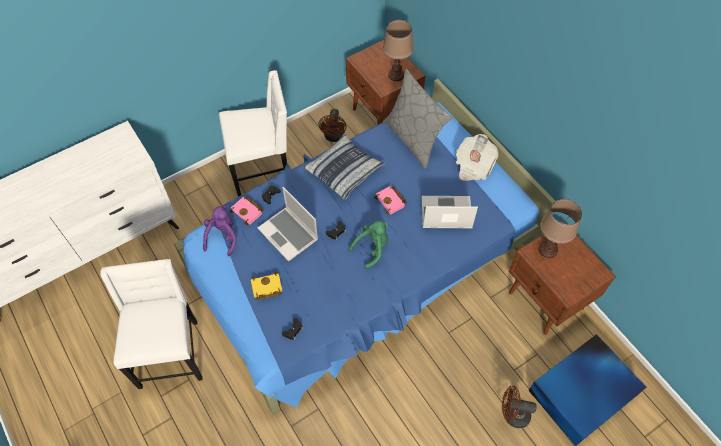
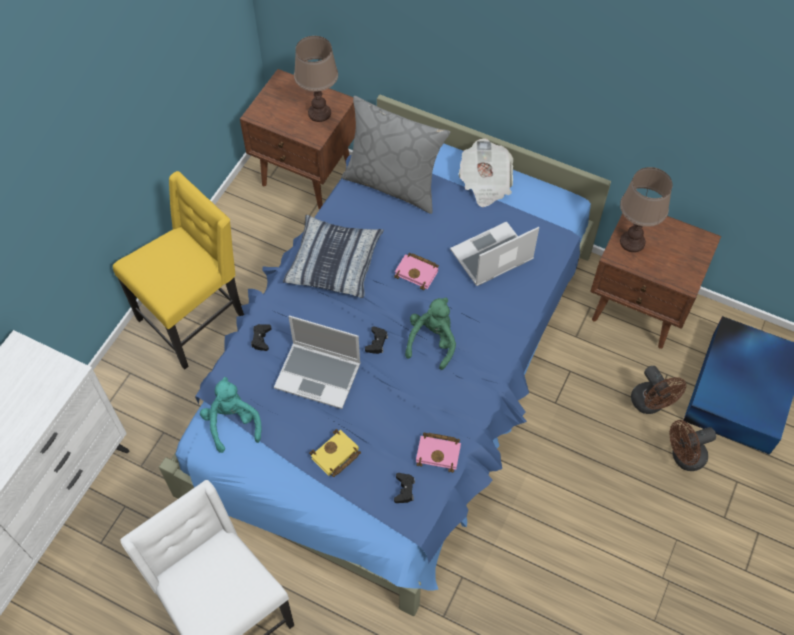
camera: 30 degrees left, 0 degrees up
purple plush toy [203,205,237,257] -> turquoise plush toy [200,377,262,453]
white chair [219,70,287,197] -> yellow chair [113,171,244,370]
pink book [230,196,264,225] -> pink book moved to [416,432,461,473]
brown fan [318,109,347,142] -> brown fan moved to [631,366,686,414]

